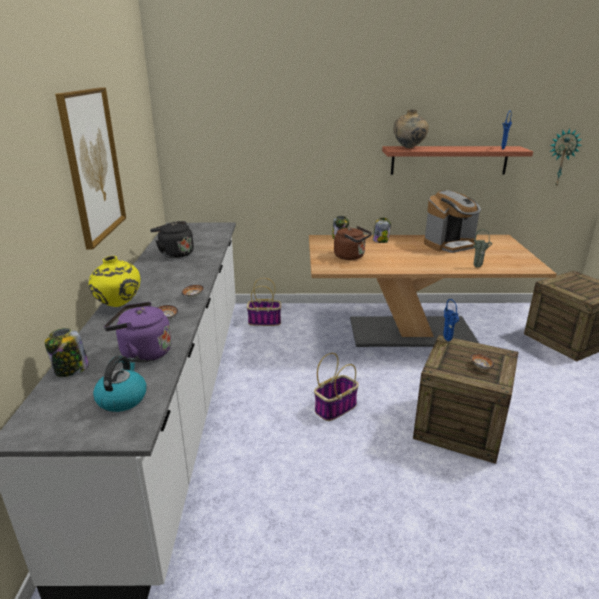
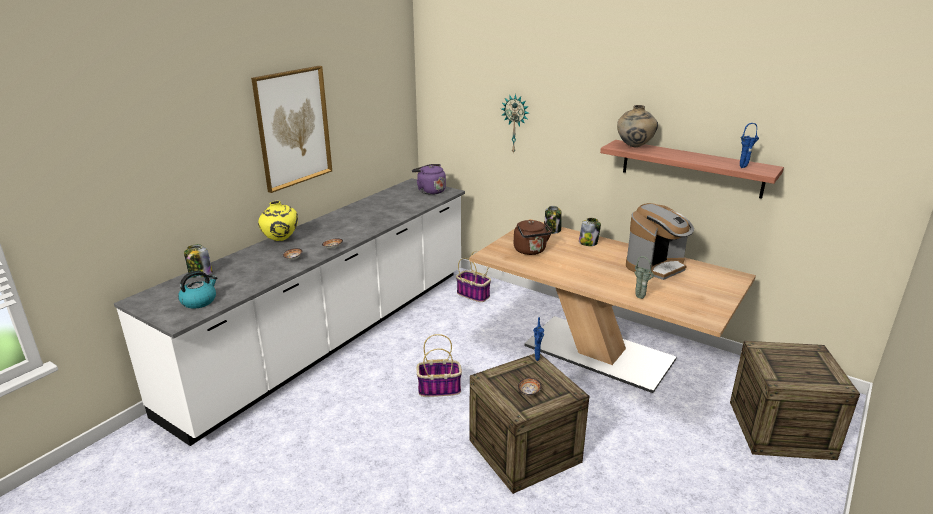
camera: 35 degrees right, 0 degrees up
purple kettle [104,302,172,362] -> purple kettle moved to [412,164,446,195]
black kettle [150,221,194,258] -> none
coffee machine [424,190,481,253] -> coffee machine turned 45 degrees counterclockwise [626,203,694,280]
wall clock [550,129,582,187] -> wall clock moved to [501,94,529,154]

